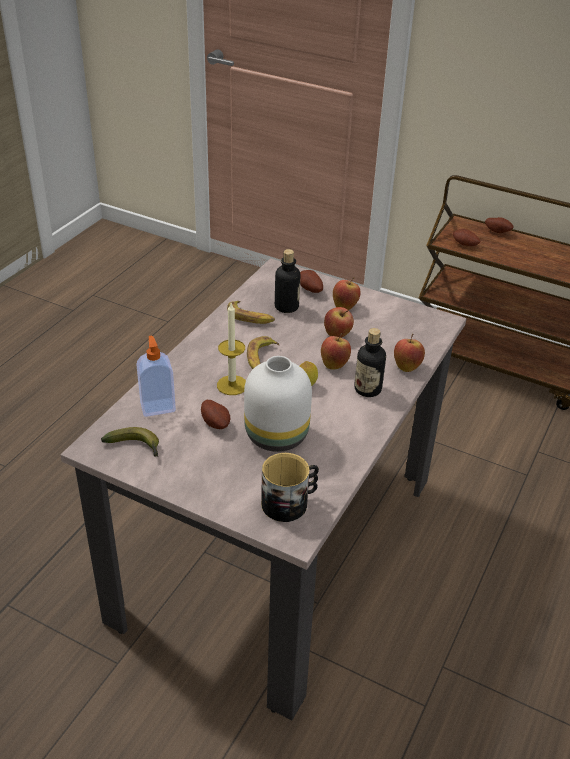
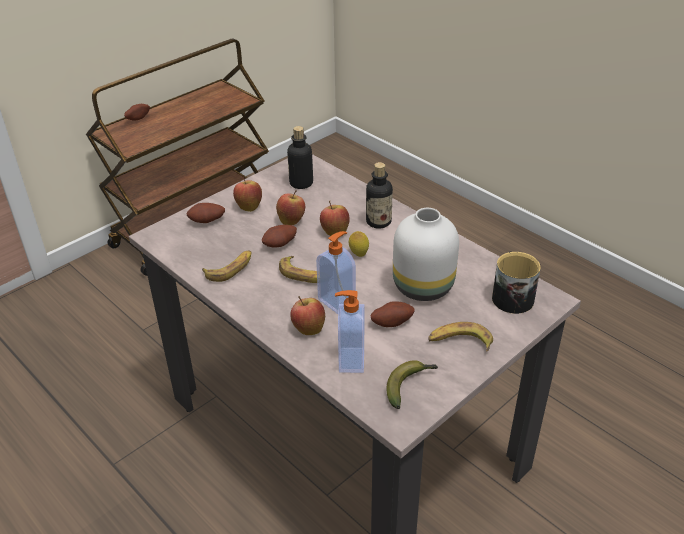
camera: 70 degrees left, 0 degrees up
candle [217,303,246,395] -> soap dispenser [316,231,356,314]
bottle [275,249,300,313] -> bottle moved to [287,126,313,189]
apple [394,334,425,372] -> apple moved to [290,296,325,335]
potato [453,229,480,246] -> potato moved to [262,225,297,248]
none -> banana [428,322,493,352]

